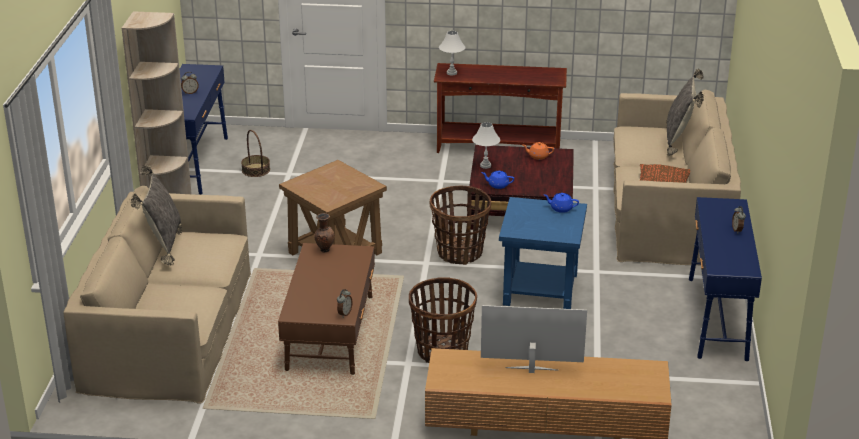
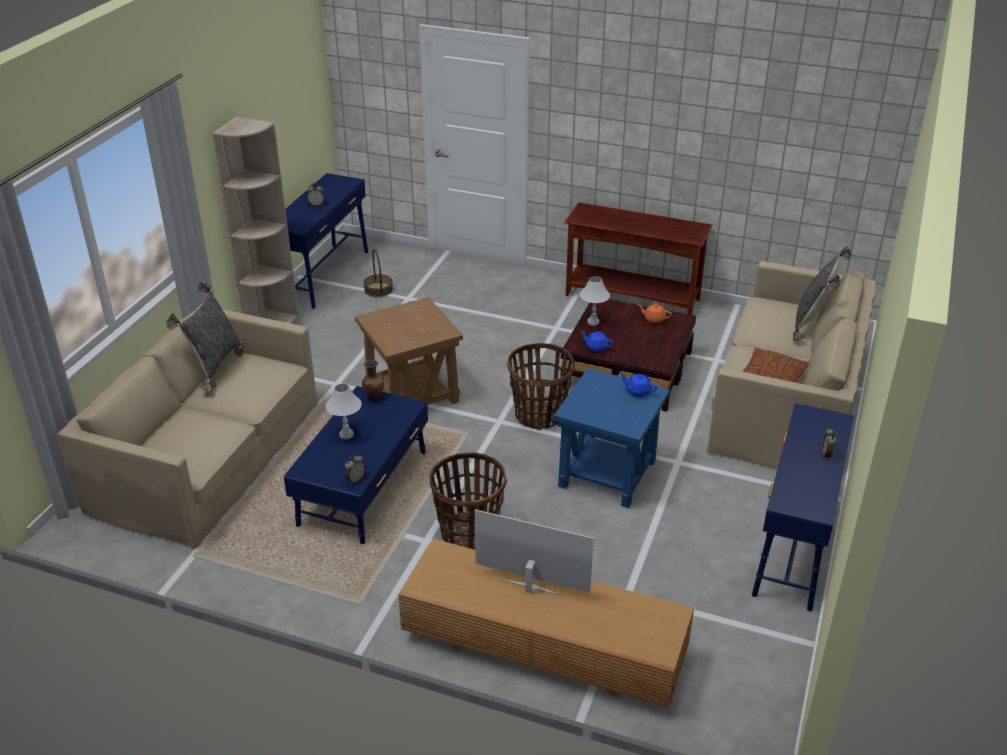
camera: 15 degrees right, 5 degrees up
brown coffee table [278,243,375,375] -> blue coffee table [284,386,428,544]
white table lamp [439,31,465,75] -> white table lamp moved to [325,384,362,439]

